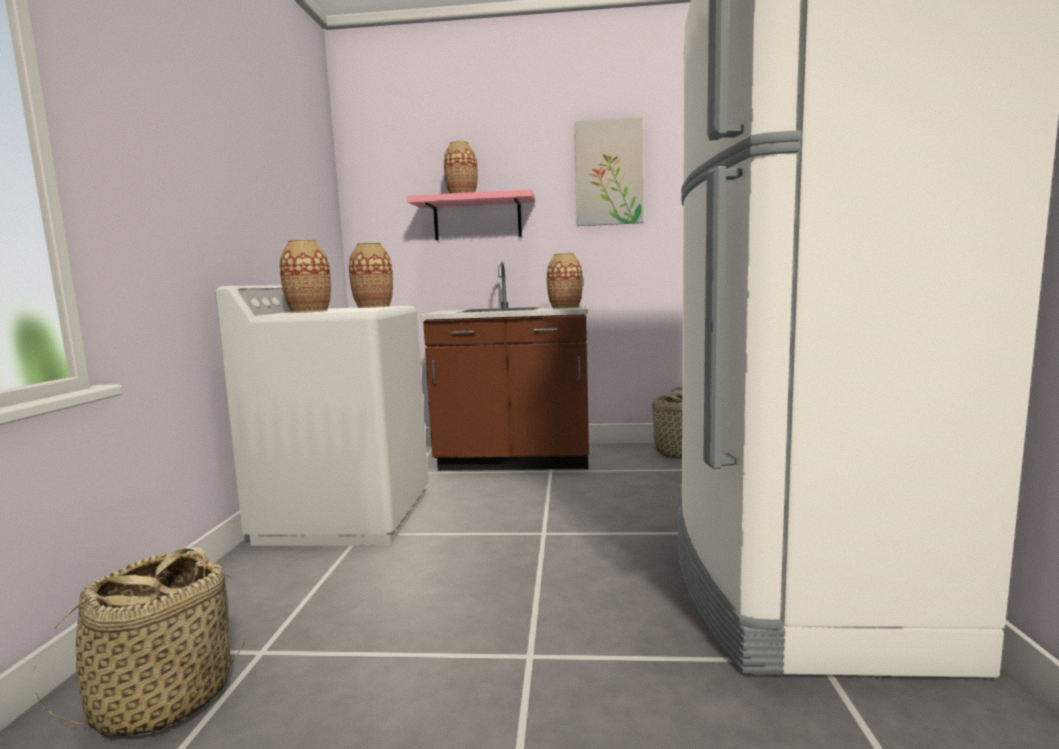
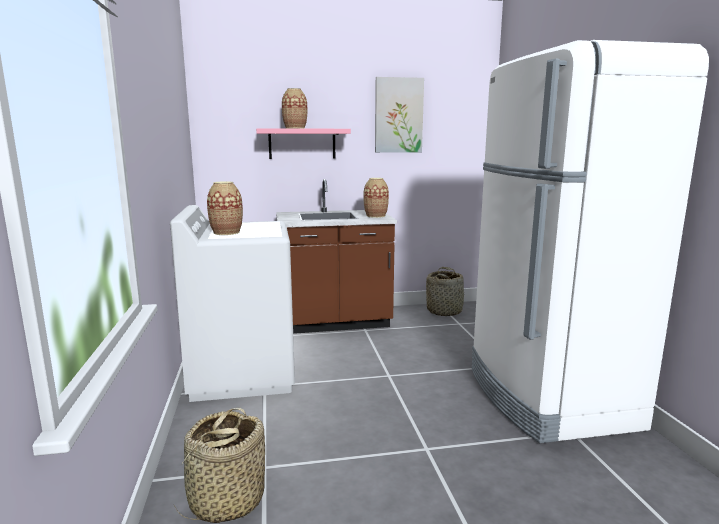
camera: 15 degrees left, 5 degrees up
vase [349,243,393,308] -> none

